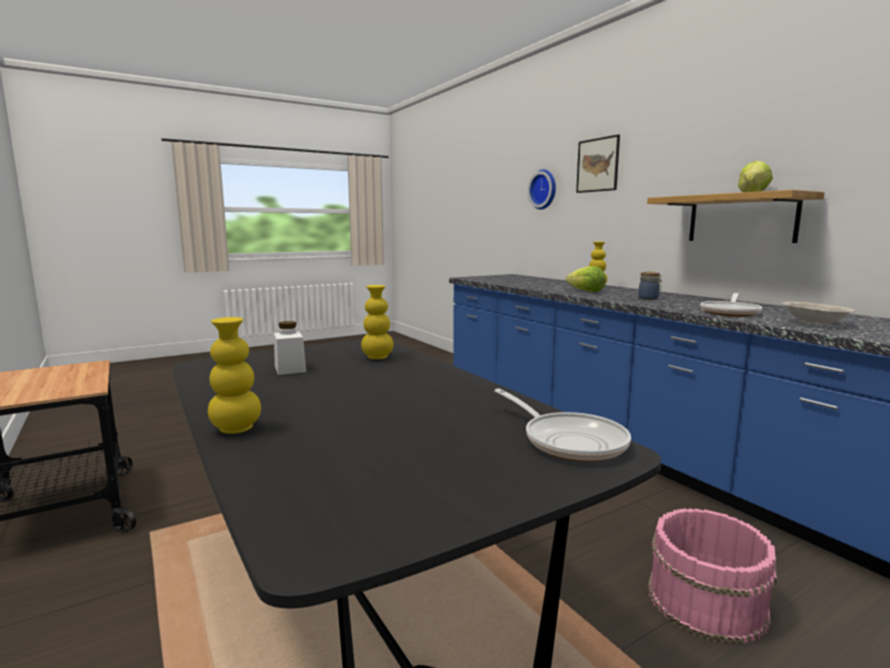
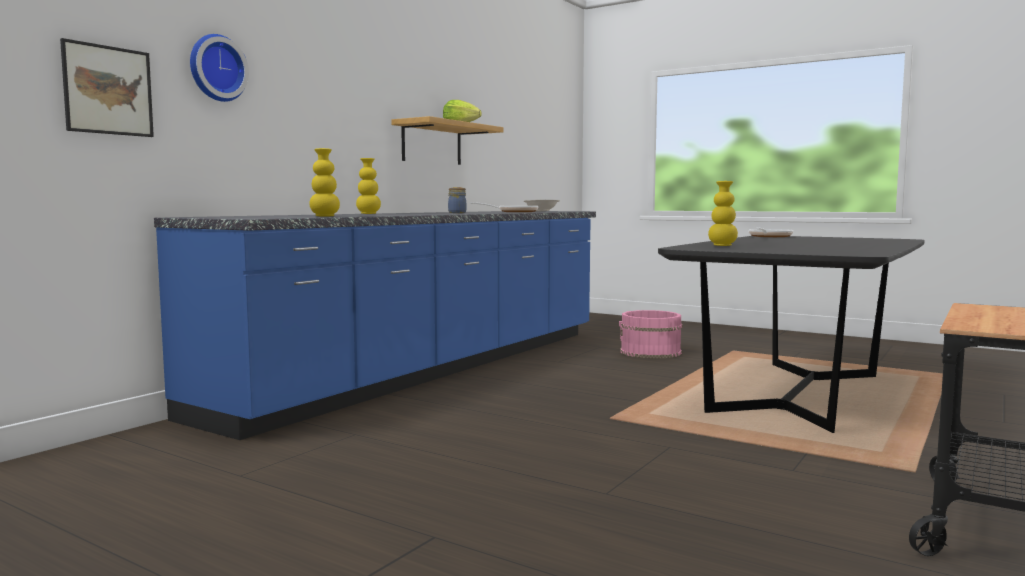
camera: 115 degrees left, 5 degrees down
yellow vase [208,317,261,434] -> yellow vase moved to [309,148,340,217]
white jar [274,321,306,375] -> none
lettuce [566,266,606,292] -> none
picture [576,134,620,193] -> picture moved to [60,38,154,137]

